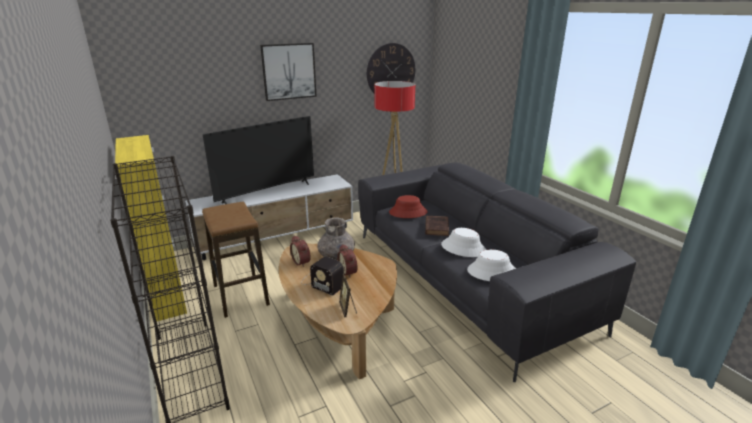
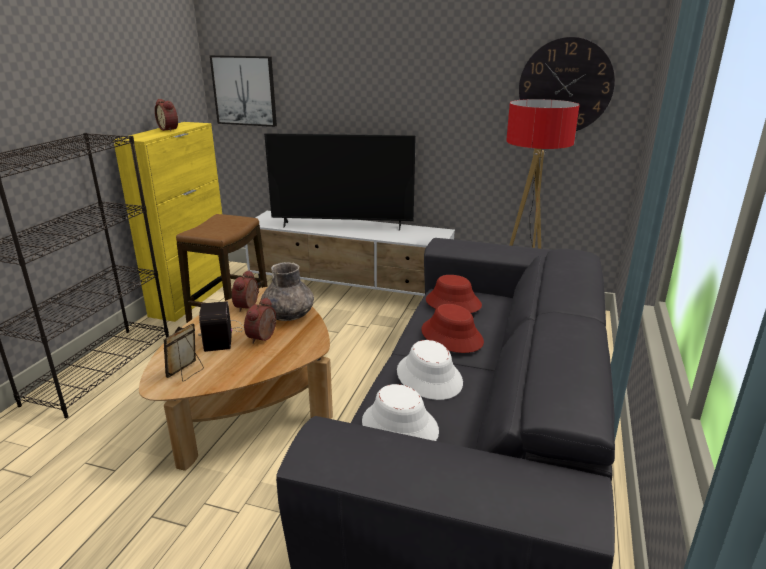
camera: 45 degrees right, 0 degrees up
picture [260,43,317,101] -> picture moved to [210,55,277,127]
brown book [425,216,449,236] -> red hat [421,304,484,353]
none -> alarm clock [155,99,178,131]

